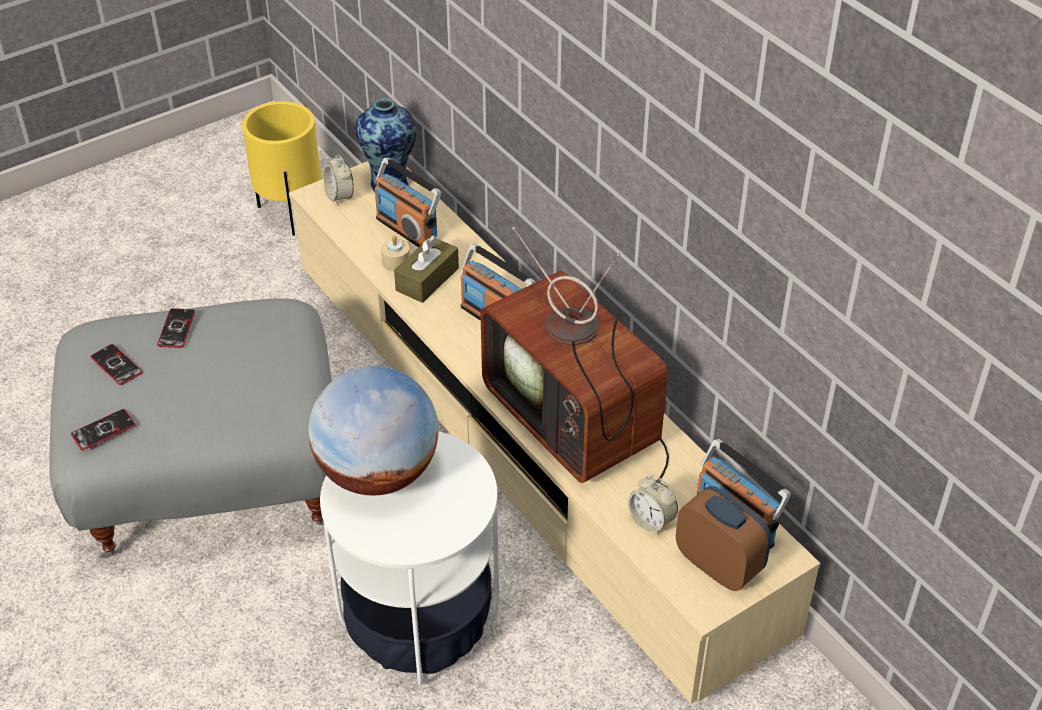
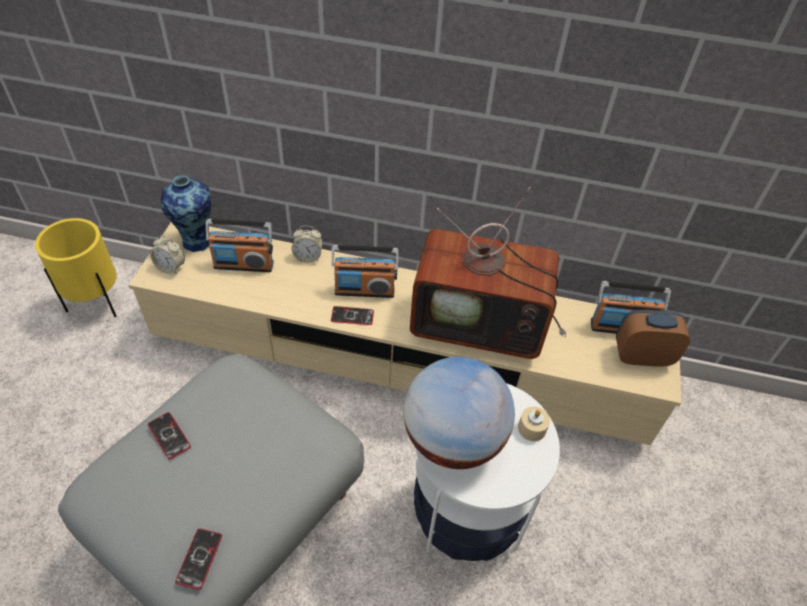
camera: 45 degrees left, 5 degrees up
phone [91,344,143,385] -> phone moved to [331,306,374,325]
beige candle [381,236,410,271] -> beige candle moved to [518,407,550,441]
brown tissue box [394,235,459,303] -> none
alarm clock [628,475,678,535] -> alarm clock moved to [291,226,323,262]

